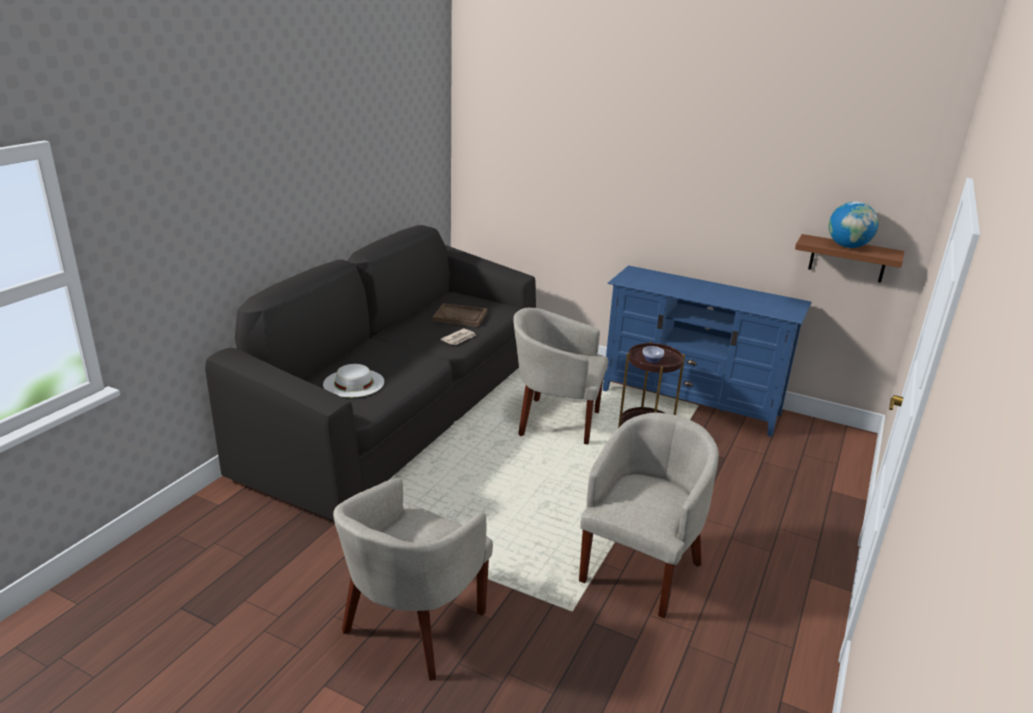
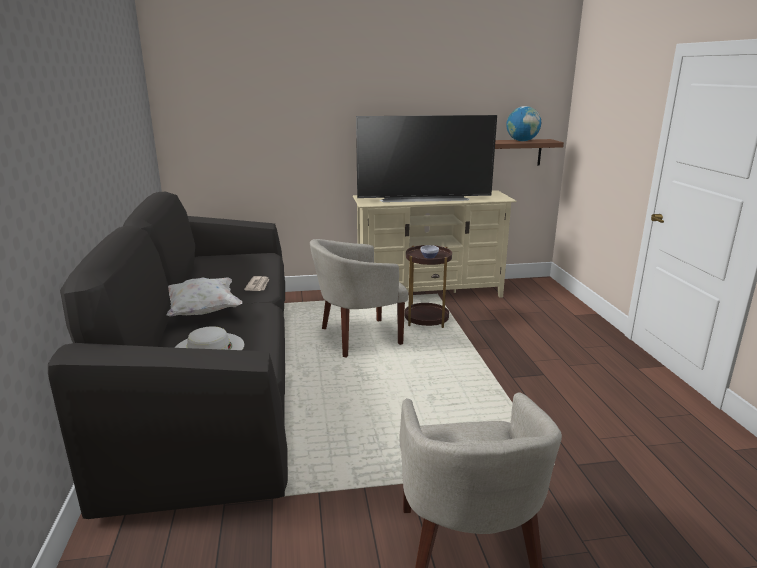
camera: 35 degrees left, 5 degrees down
brown tray [432,303,487,327] -> none
beige armchair [579,413,719,618] -> none
blue tv stand [603,266,812,437] -> beige tv stand [353,190,517,298]
none -> white pillow [167,277,243,316]
none -> television [356,115,497,202]

